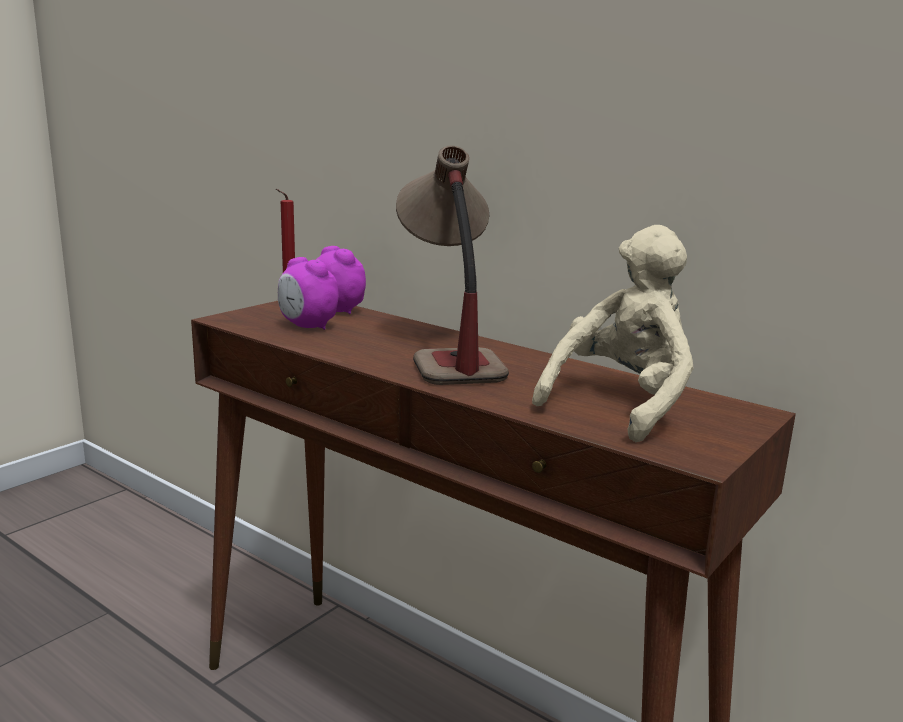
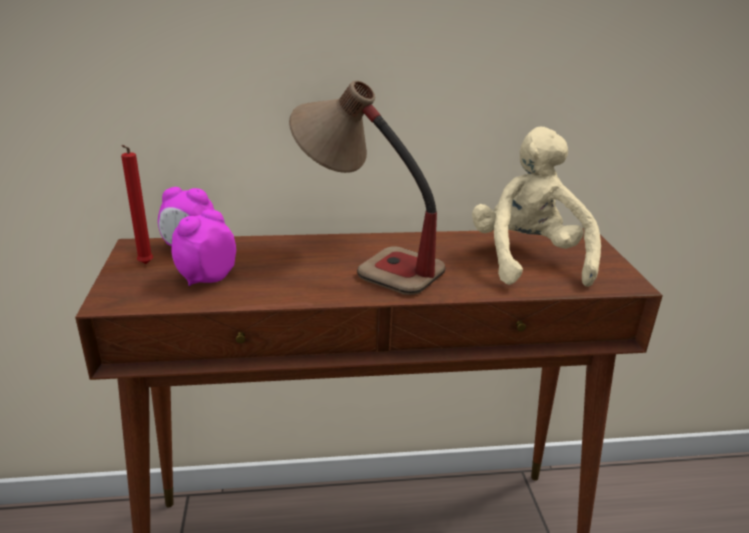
camera: 45 degrees left, 10 degrees up
alarm clock [278,257,339,330] -> alarm clock turned 135 degrees clockwise [171,209,236,286]

